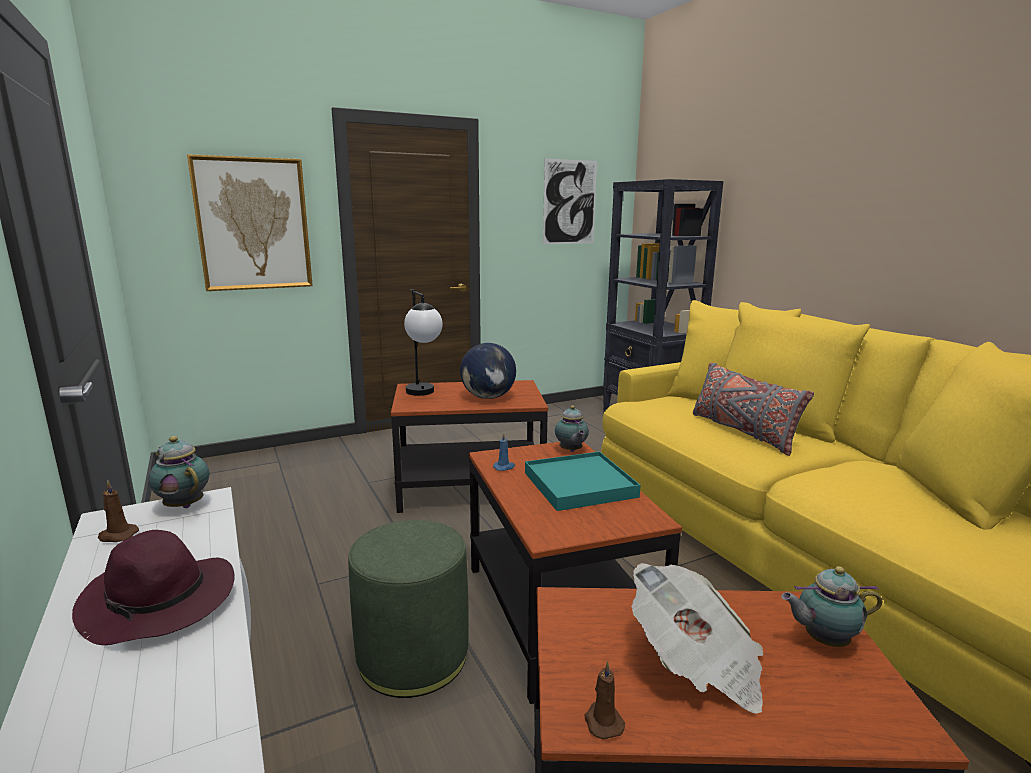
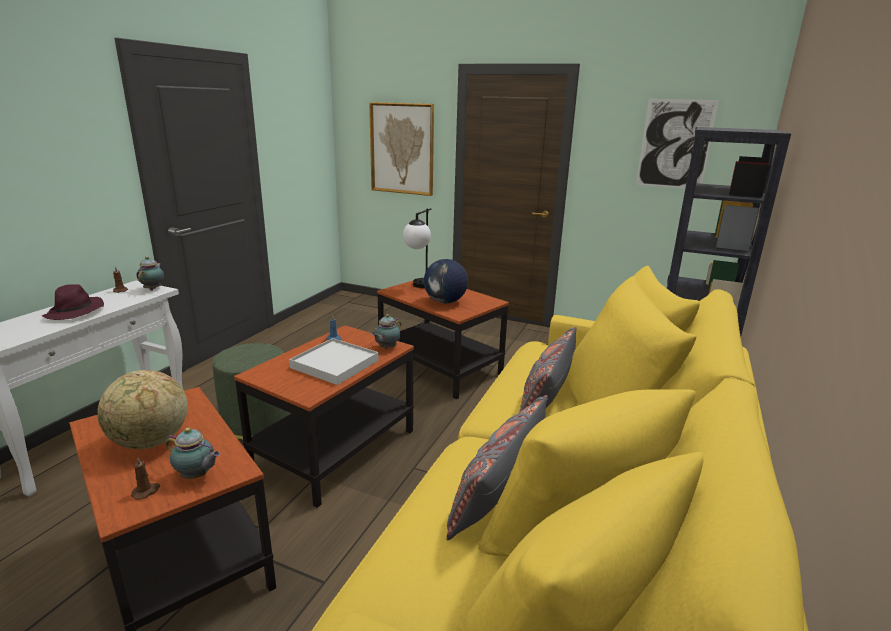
camera: 50 degrees right, 5 degrees up
turquoise tray [525,452,641,511] -> white tray [289,338,379,385]
brown candle [584,661,625,739] -> brown candle moved to [131,456,160,500]
newspaper [631,563,763,714] -> globe [97,370,188,449]
teapot [781,566,882,647] -> teapot turned 150 degrees clockwise [166,428,220,479]
none -> grey pillow [446,395,548,541]

